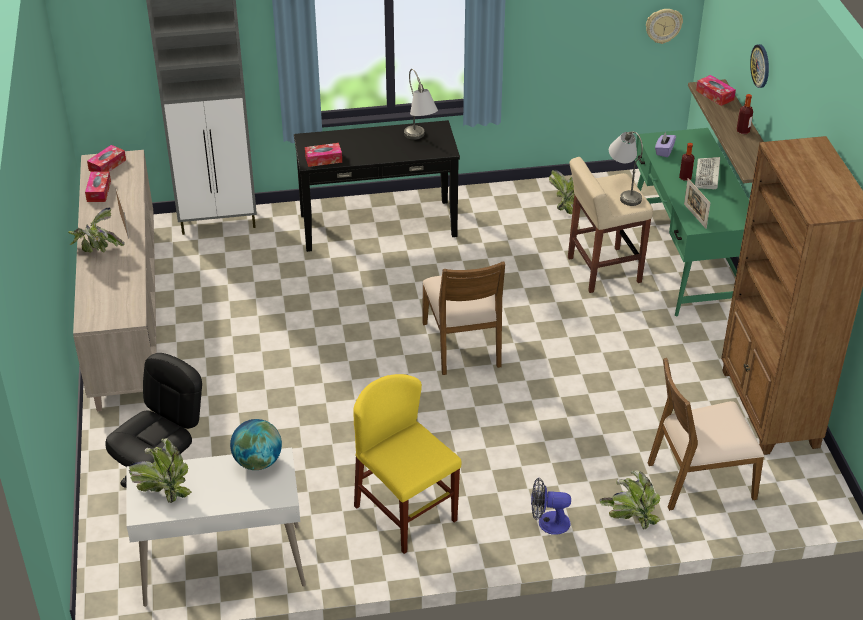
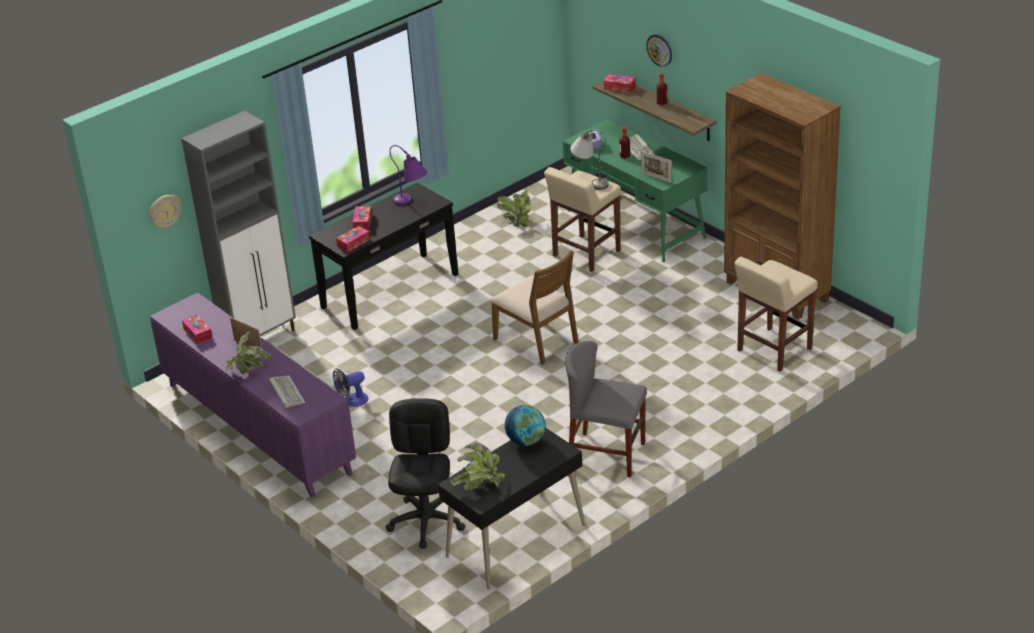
camera: 30 degrees left, 5 degrees down
beige cabinet [73,150,157,411] -> purple cabinet [150,292,356,498]
tissue box [87,145,126,172] -> tissue box moved to [353,206,372,230]
white desk [127,448,306,607] -> black desk [438,428,585,589]
yellow chair [353,374,461,554] -> grey chair [565,341,647,478]
grey table lamp [404,69,438,140] -> purple table lamp [390,145,427,206]
fan [531,478,571,535] -> fan moved to [333,368,369,407]
potted plant [600,470,661,530] -> none
wall clock [646,9,683,44] -> wall clock moved to [149,194,181,229]
brown chair [648,358,764,511] -> beige stool [734,257,818,371]
none -> keyboard [269,376,305,408]

